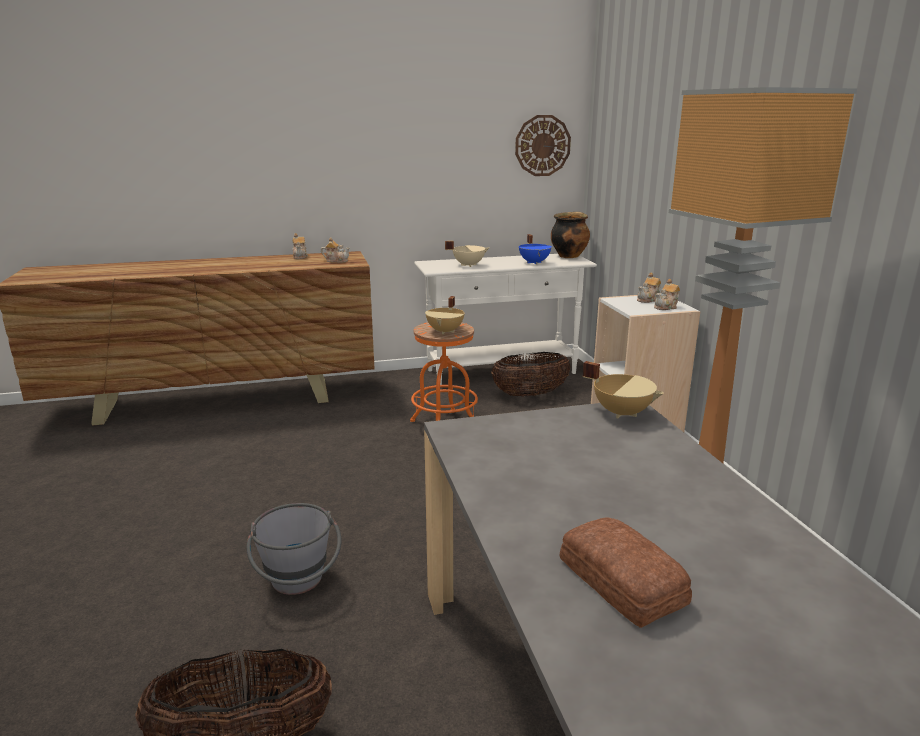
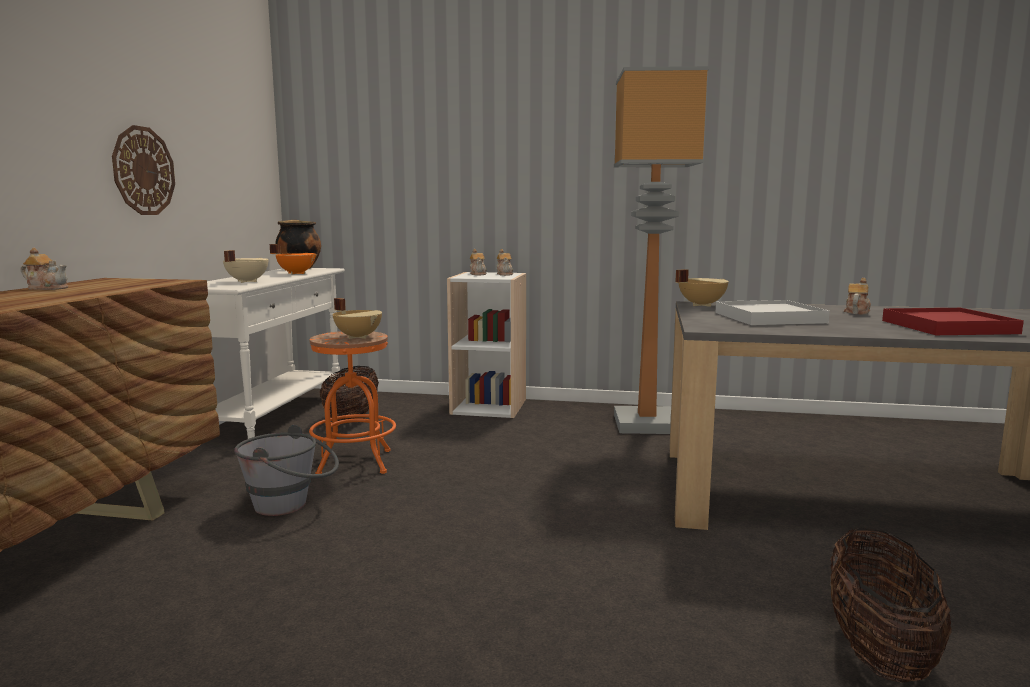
camera: 65 degrees left, 10 degrees down
grey bucket [247,503,341,595] -> grey bucket moved to [234,425,339,516]
teapot [321,237,350,262] -> teapot moved to [844,278,871,315]
wall clock [515,115,571,176] -> wall clock moved to [112,125,175,215]
blue cooking pot [519,234,552,265] -> orange cooking pot [270,244,318,274]
bread [560,517,692,628] -> red tray [882,308,1024,335]
none -> white tray [716,300,830,325]

